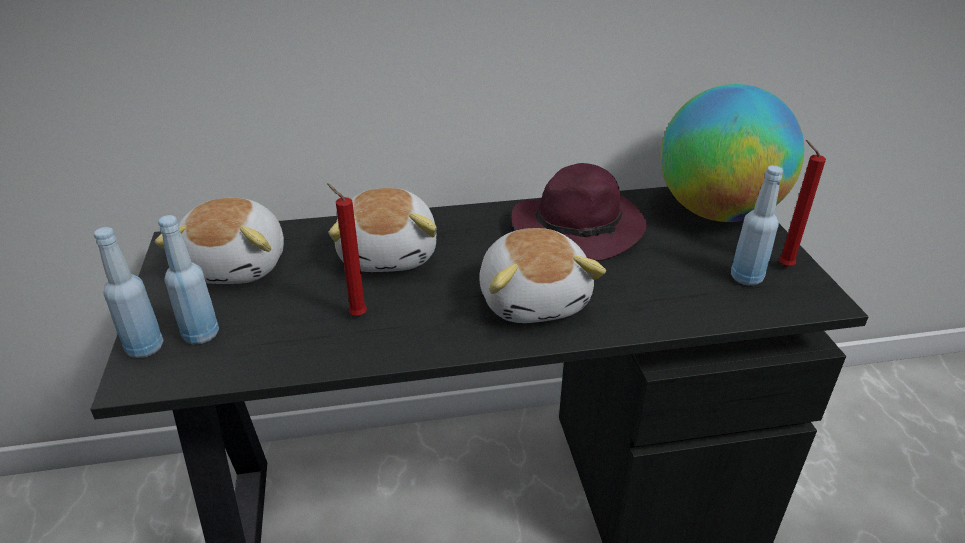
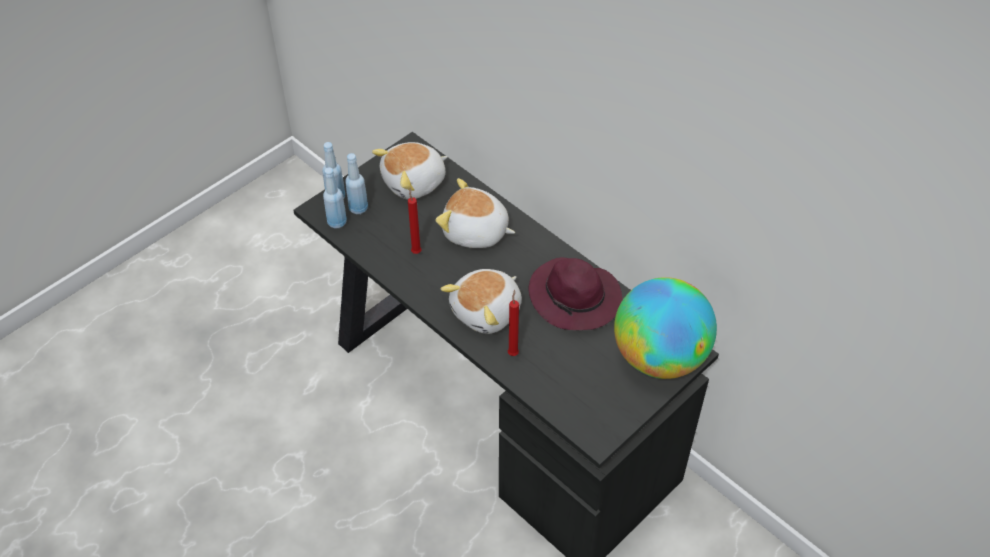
camera: 55 degrees right, 15 degrees up
plush toy [328,188,437,272] -> plush toy turned 60 degrees clockwise [436,178,515,248]
blue bottle [731,165,783,285] -> blue bottle moved to [323,167,347,228]
red candle [779,140,826,267] -> red candle moved to [508,290,519,356]

